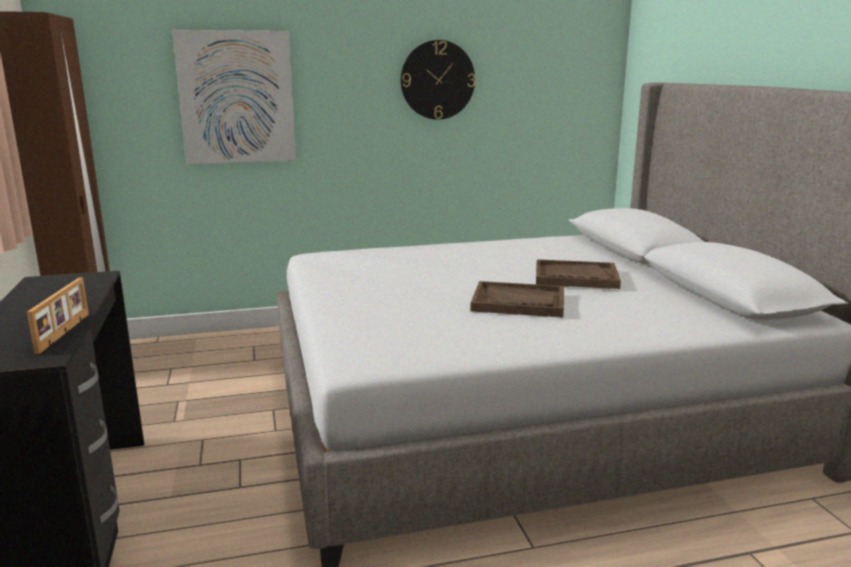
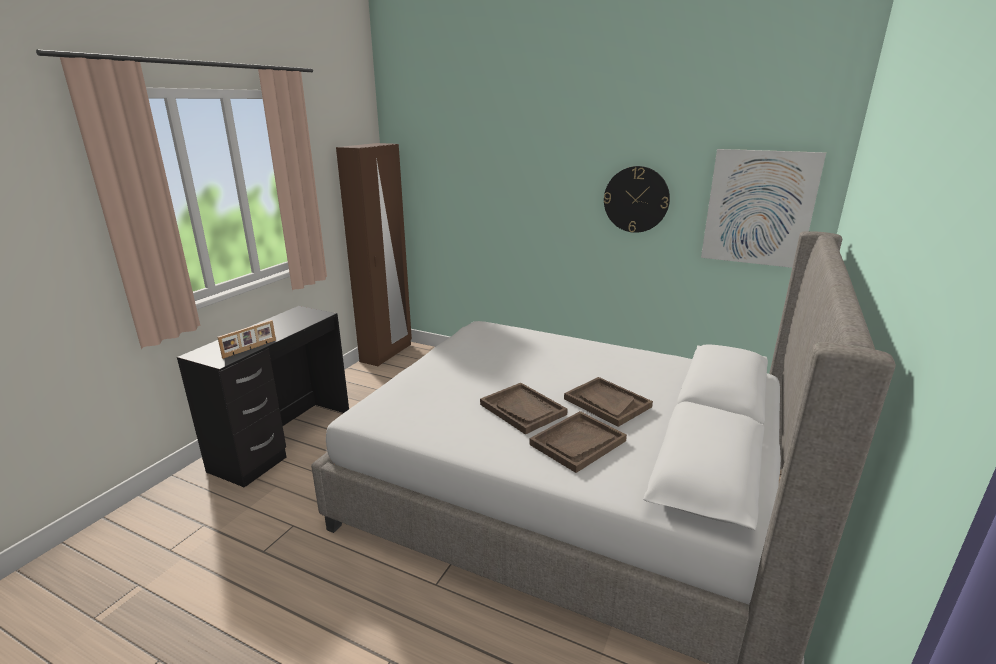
camera: 40 degrees right, 5 degrees up
picture [172,30,296,164] -> picture moved to [701,149,826,268]
none -> brown tray [529,411,627,473]

